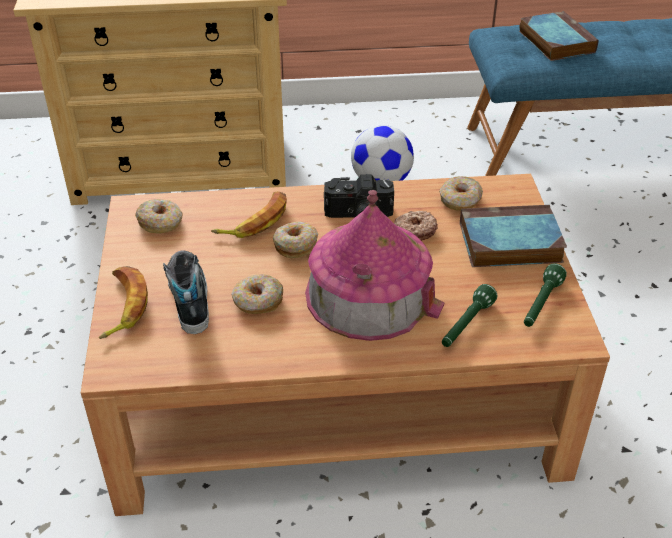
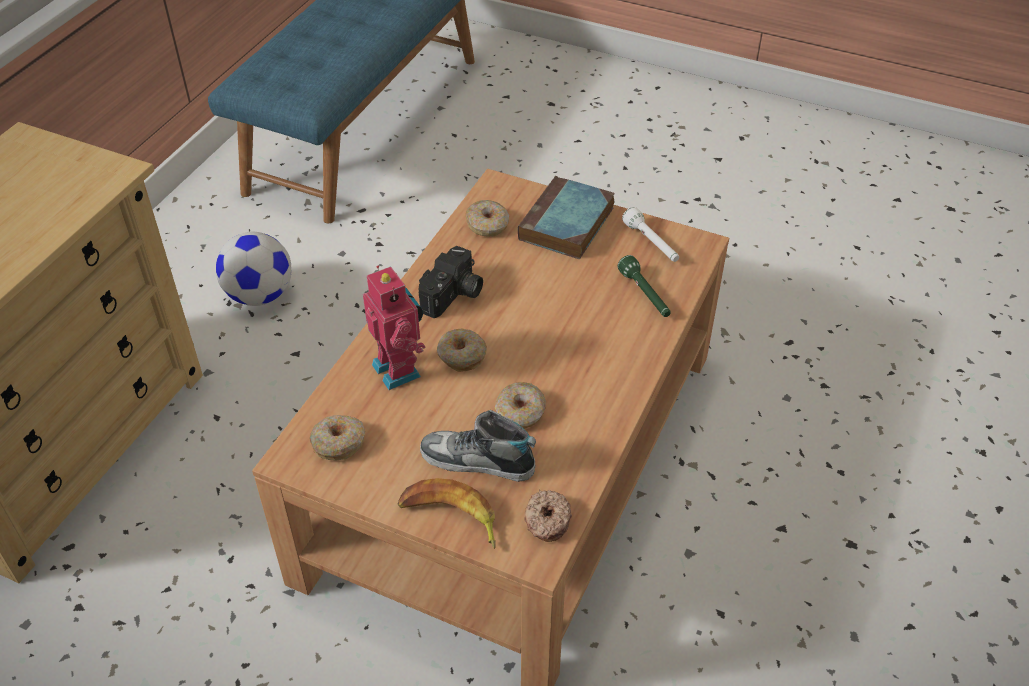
camera: 60 degrees left, 5 degrees up
banana [211,191,287,238] -> toy robot [363,266,425,390]
toy house [305,190,444,341] -> none
donut [394,211,438,241] -> donut moved to [524,490,572,542]
book [519,11,599,61] -> none
green flashlight [524,263,567,327] -> white flashlight [622,207,679,262]

